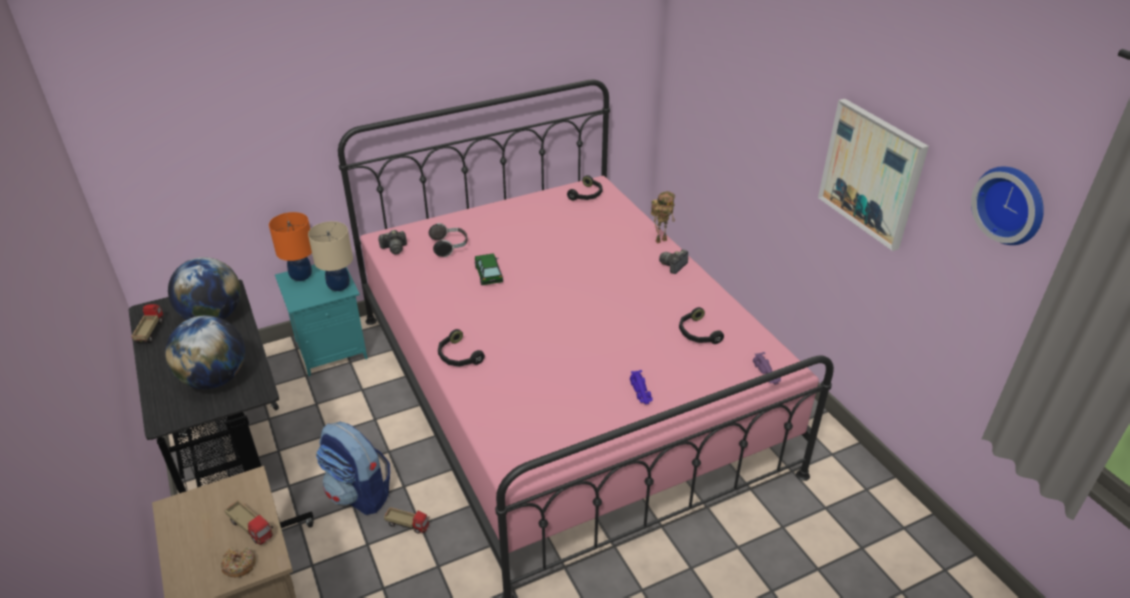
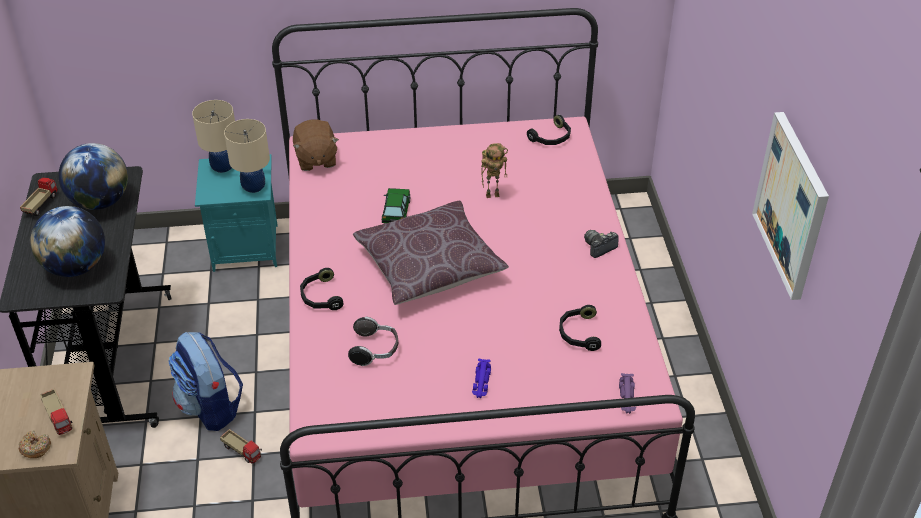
camera: 20 degrees right, 5 degrees up
orange table lamp [269,212,312,281] -> beige table lamp [192,100,235,173]
camera [378,230,407,255] -> brown plush toy [293,119,339,171]
headphones [429,223,468,257] -> headphones moved to [348,317,398,366]
toy robot [651,191,675,244] -> toy robot moved to [481,143,508,198]
wall clock [971,166,1044,245] -> none
none -> brown pillow [353,201,509,305]

